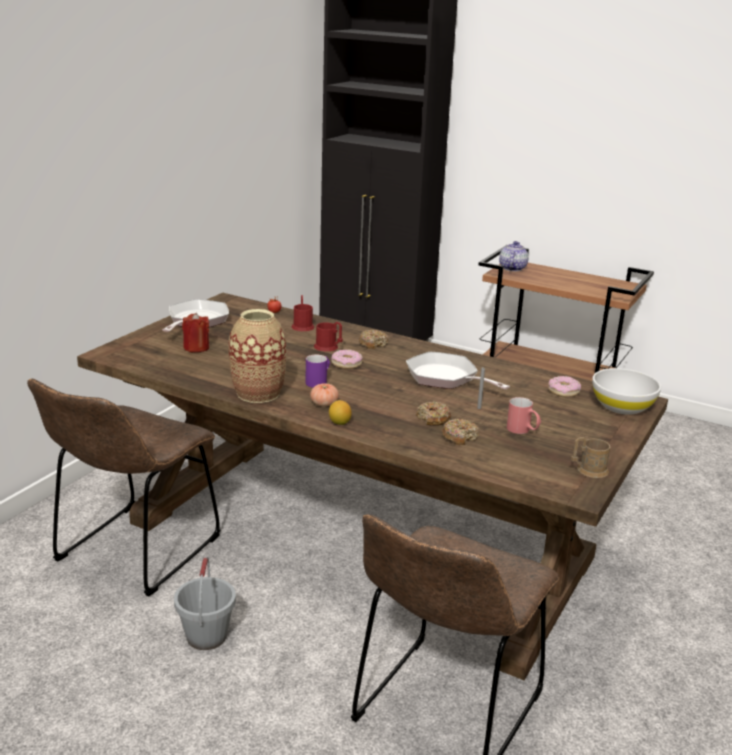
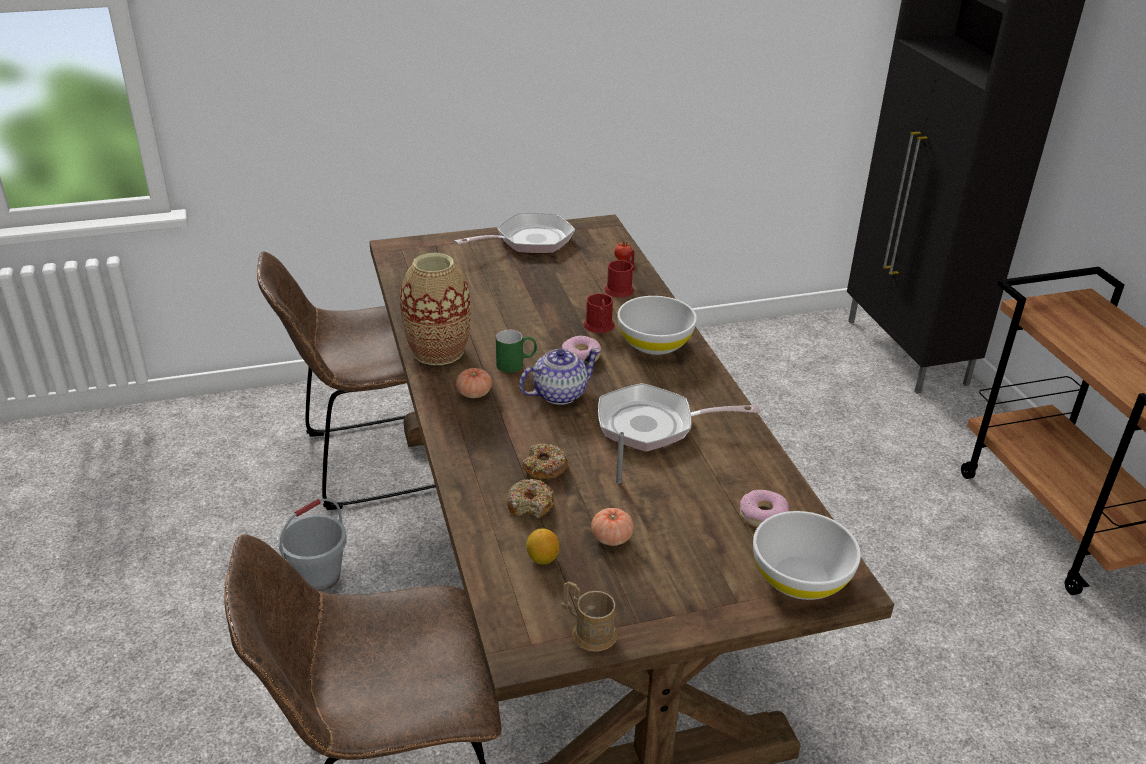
camera: 45 degrees right, 10 degrees up
red candle [182,313,209,352] -> none
purple mug [306,354,330,388] -> green mug [496,329,537,373]
lemon [329,400,352,425] -> lemon moved to [526,528,559,564]
donut [359,330,388,349] -> white bowl [617,296,697,355]
frying pan [406,352,510,389] -> frying pan turned 90 degrees counterclockwise [598,383,760,452]
teapot [499,241,529,271] -> teapot moved to [519,348,601,405]
red mug [507,397,541,434] -> tomato [591,508,634,546]

